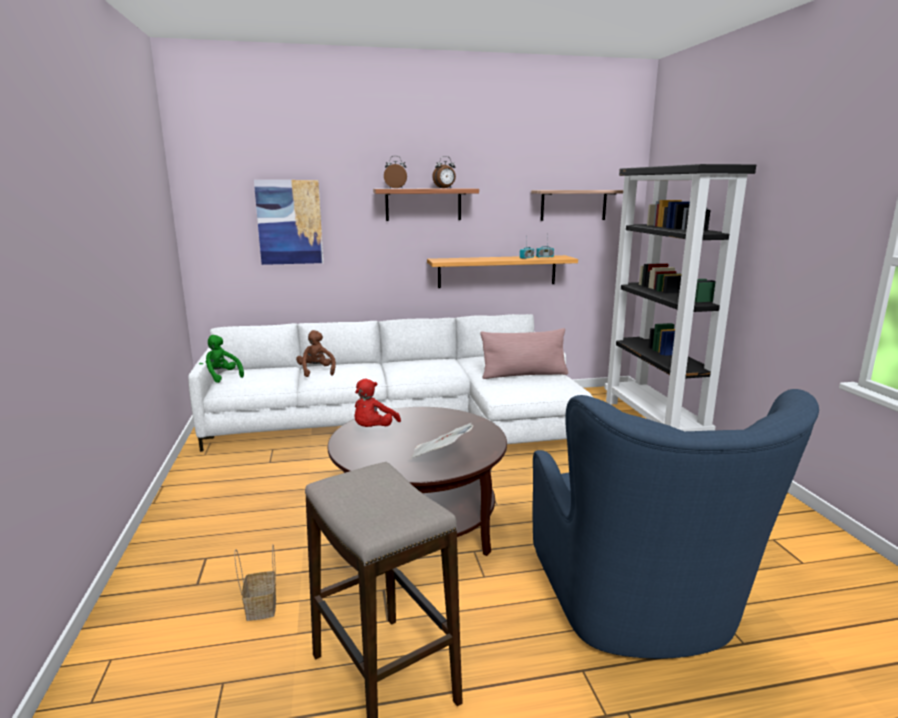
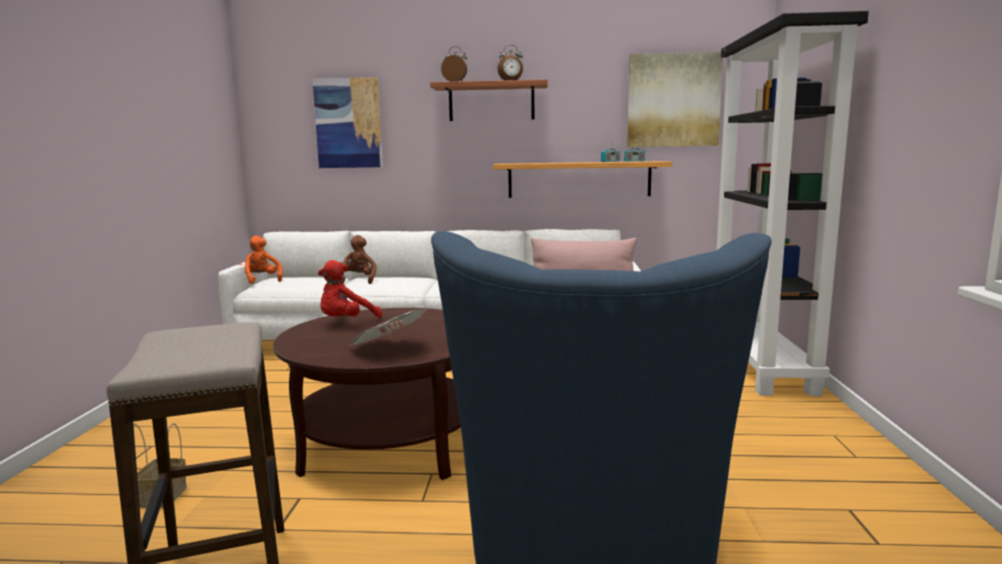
camera: 15 degrees right, 5 degrees down
green plush toy [199,335,244,383] -> orange plush toy [238,235,283,284]
shelf [531,190,623,221] -> picture [627,51,723,147]

